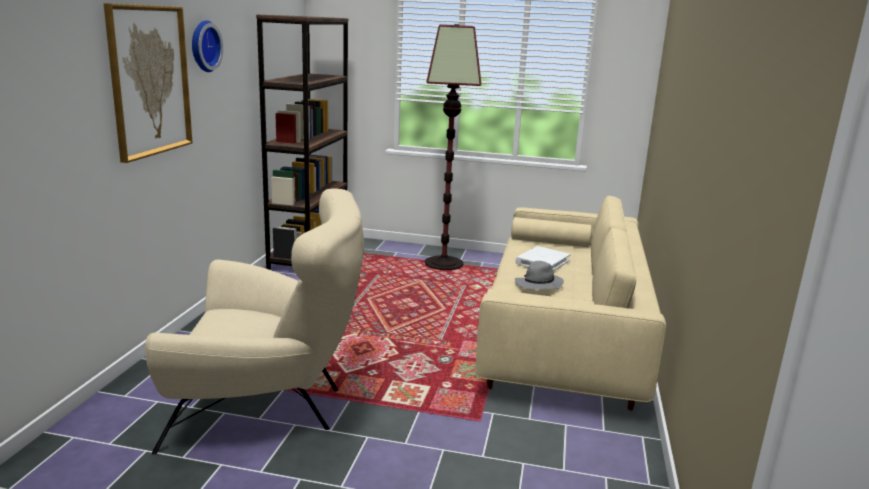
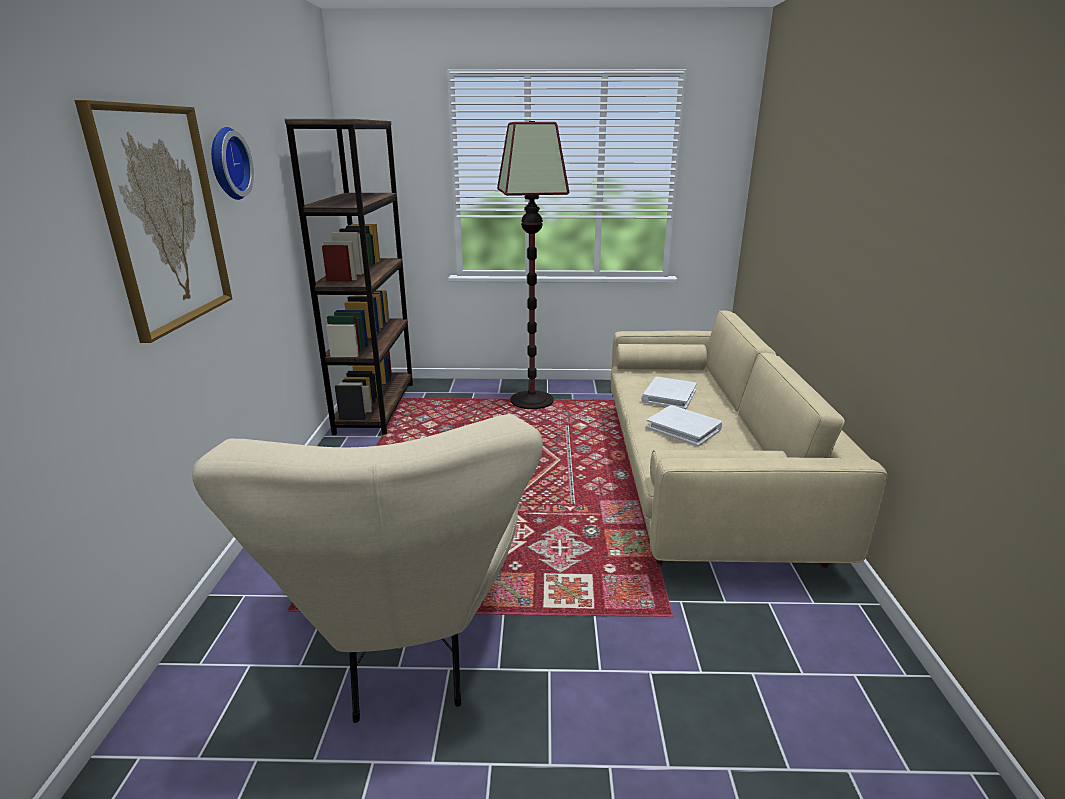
camera: 10 degrees left, 5 degrees up
beige armchair [145,189,364,455] -> beige armchair turned 90 degrees clockwise [192,414,543,723]
grey hat [515,261,564,290] -> white book [646,405,722,446]

